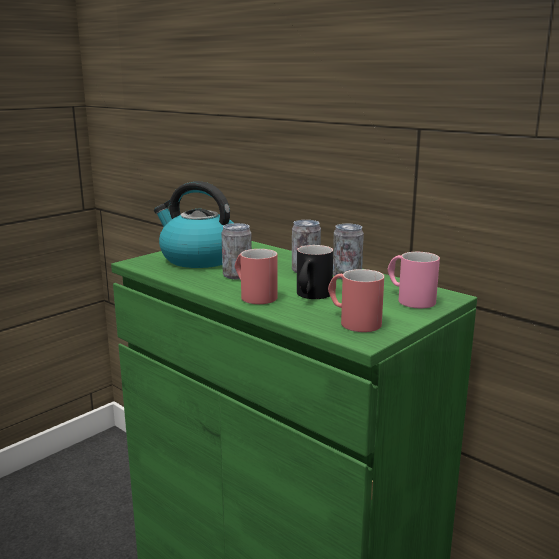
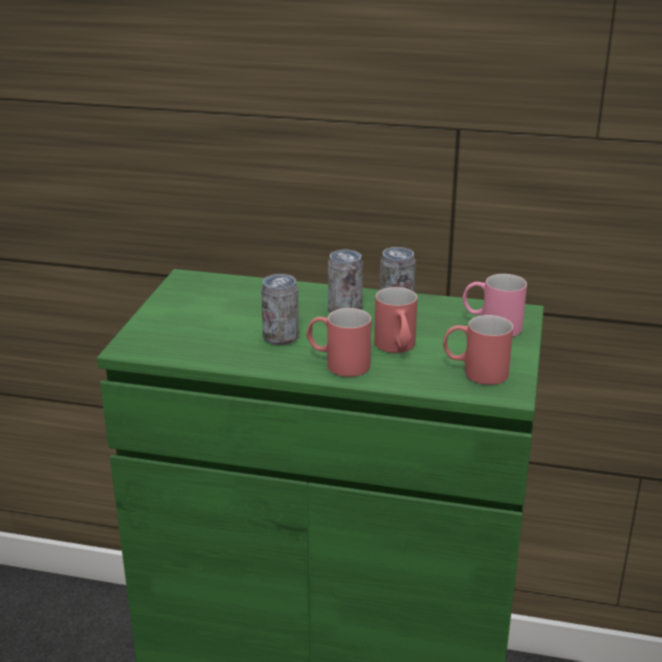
camera: 30 degrees left, 10 degrees up
kettle [154,181,233,268] -> none
black mug [297,245,333,299] -> red mug [374,287,418,353]

